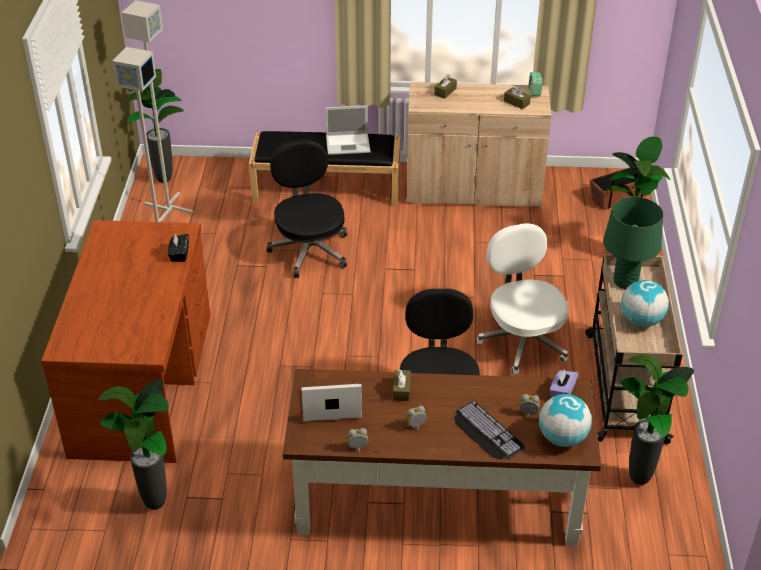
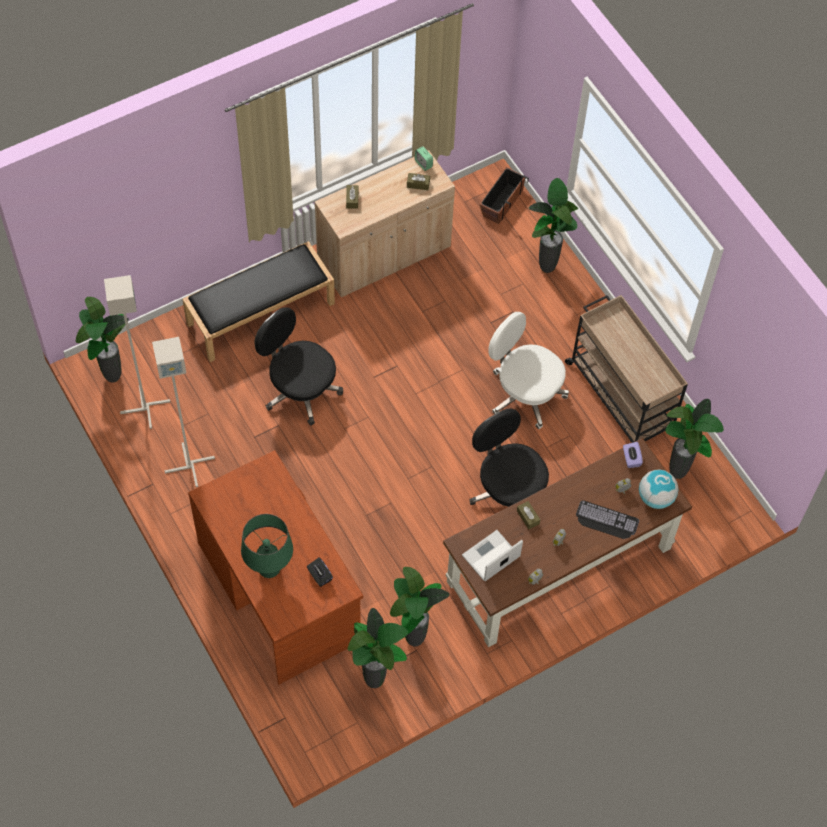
camera: 35 degrees left, 20 degrees up
black tissue box [168,233,189,262] -> black tissue box moved to [307,557,333,587]
laptop [325,105,371,155] -> none
green table lamp [603,197,663,289] -> green table lamp moved to [241,514,293,578]
globe [621,280,669,327] -> none
none -> potted plant [390,567,449,646]

